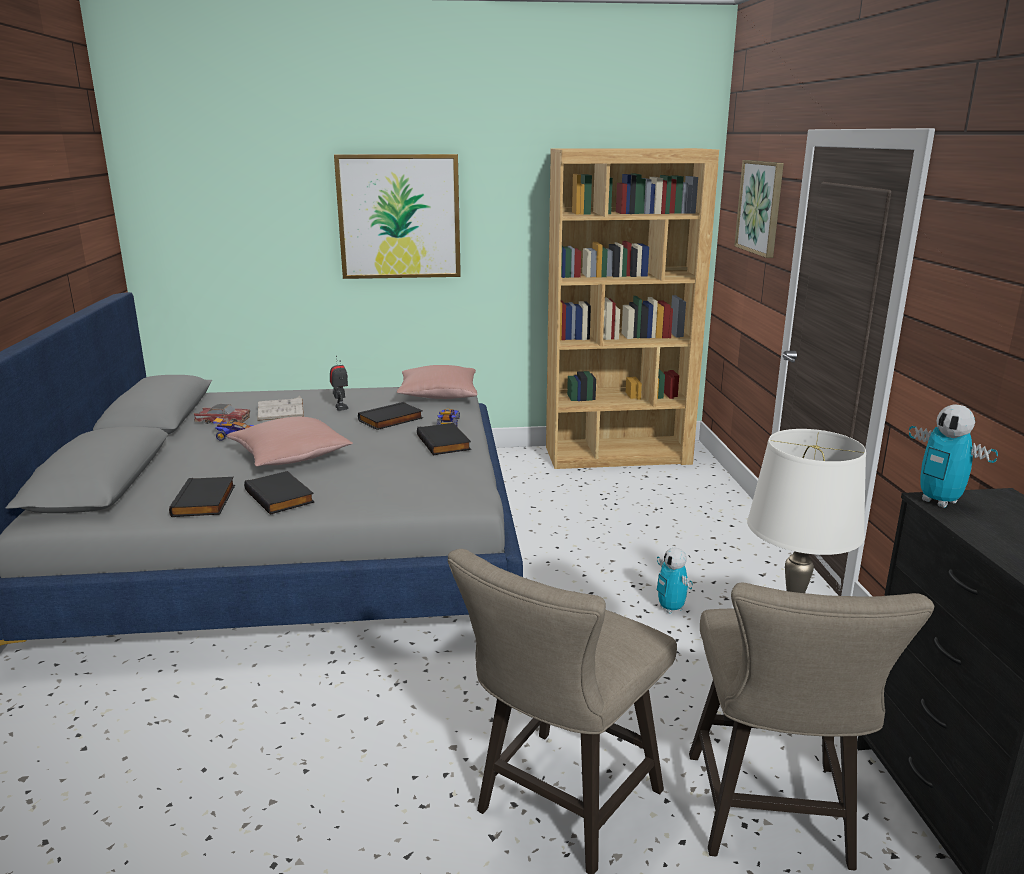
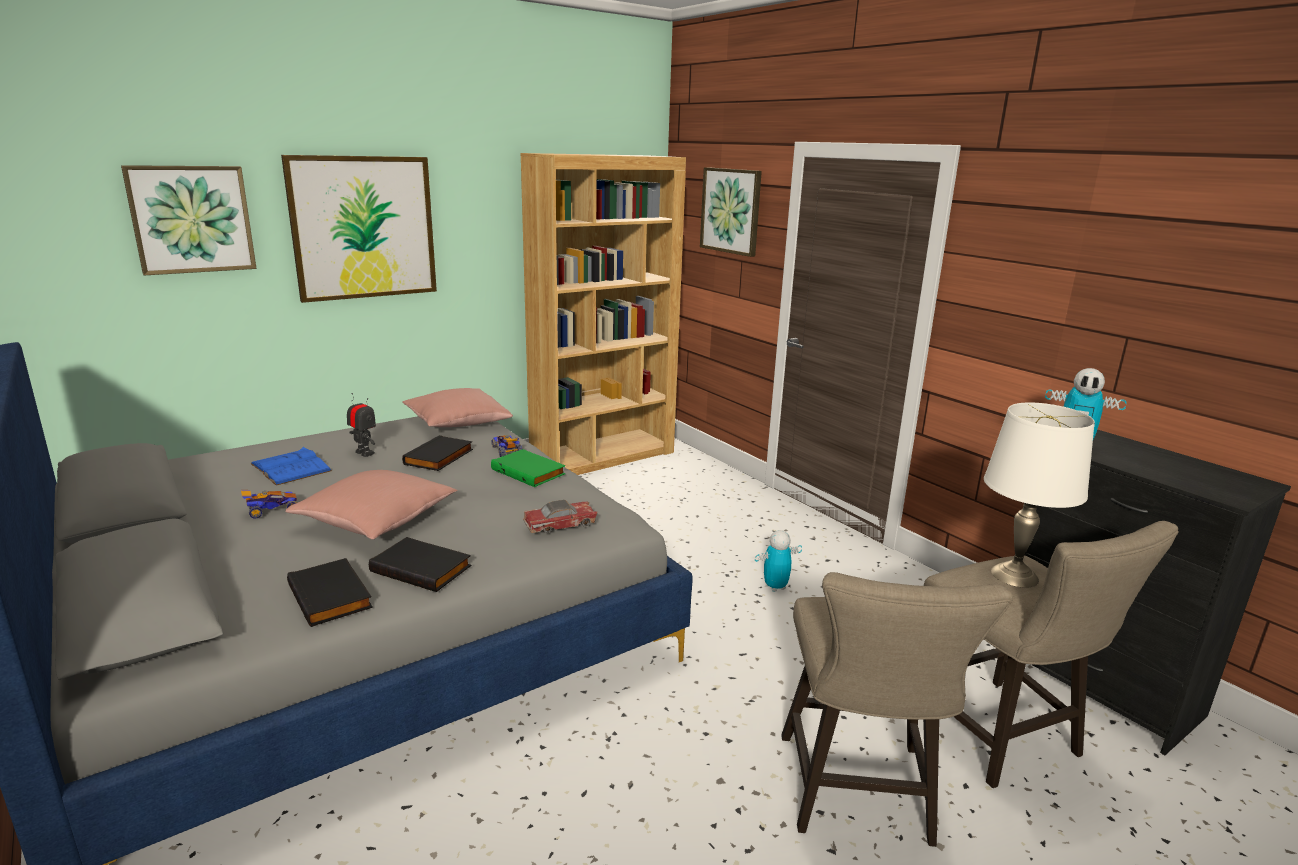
camera: 30 degrees left, 0 degrees up
toy car [194,404,250,424] -> toy car moved to [523,500,597,533]
white book [257,395,304,421] -> blue book [250,447,332,486]
black book [417,423,471,455] -> green book [491,449,566,487]
toy robot [657,548,693,614] -> toy robot turned 120 degrees clockwise [755,530,802,592]
none -> picture [121,165,257,275]

